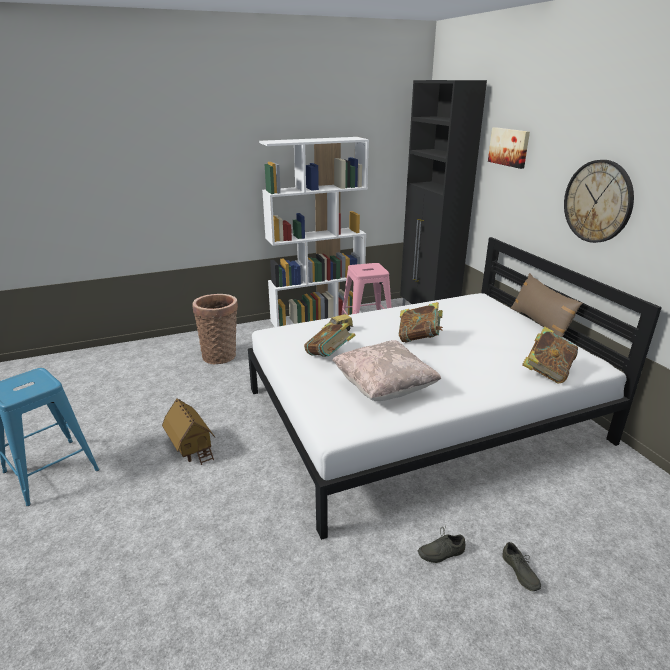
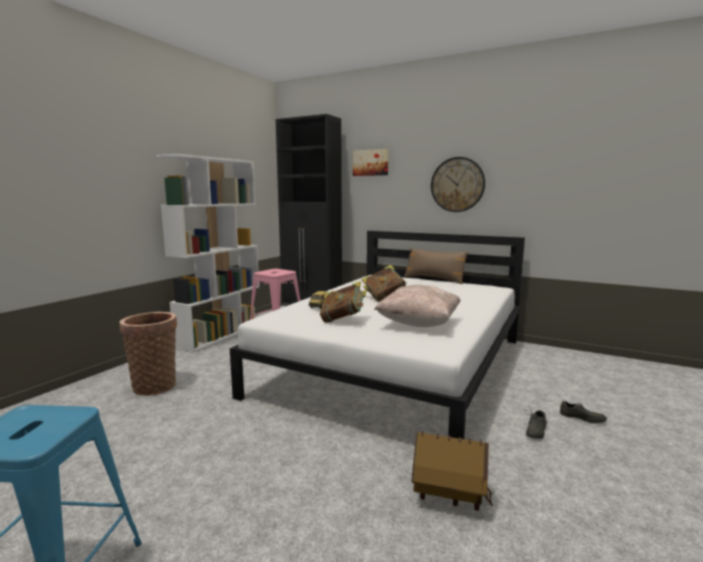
camera: 40 degrees left, 15 degrees down
toy house [162,398,216,465] -> toy house moved to [412,431,493,511]
book [522,326,578,384] -> none

